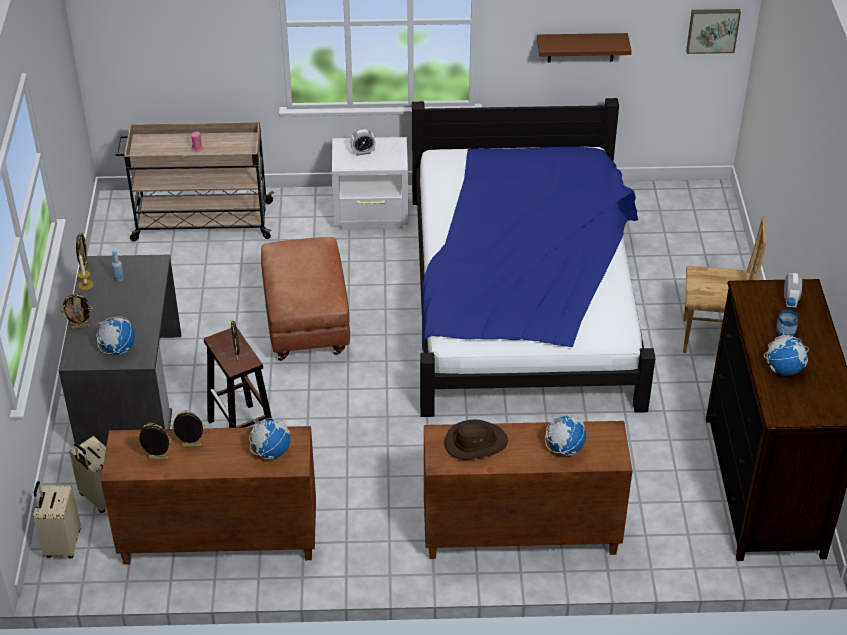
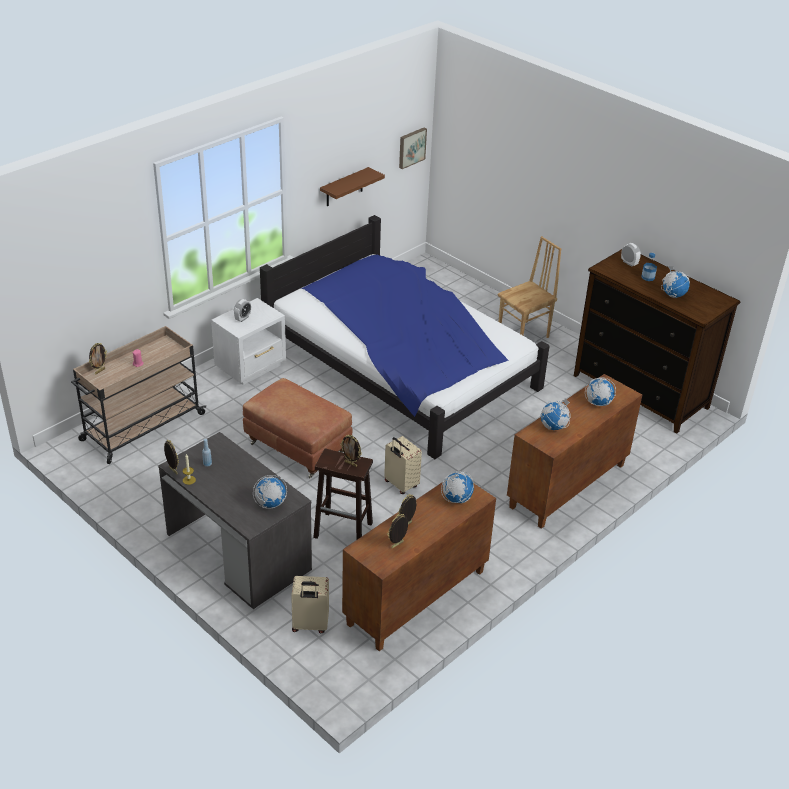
camera: 45 degrees left, 5 degrees down
beige suitcase [33,481,81,558] -> beige suitcase moved to [384,436,422,494]
picture frame [61,293,93,329] -> picture frame moved to [89,343,107,374]
brown hat [445,420,508,460] -> globe [541,398,571,430]

